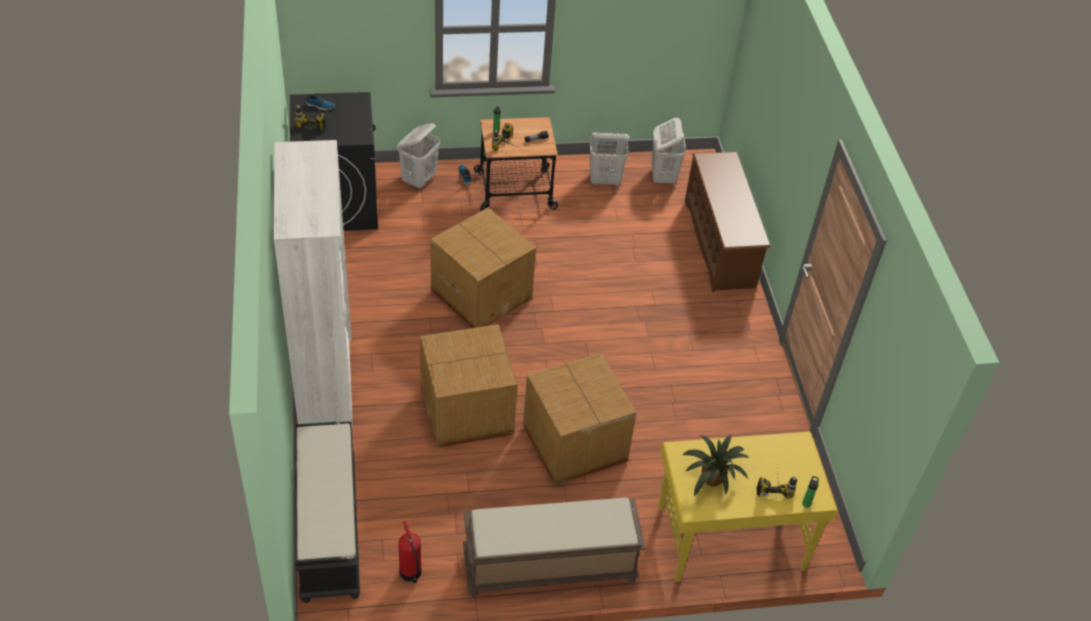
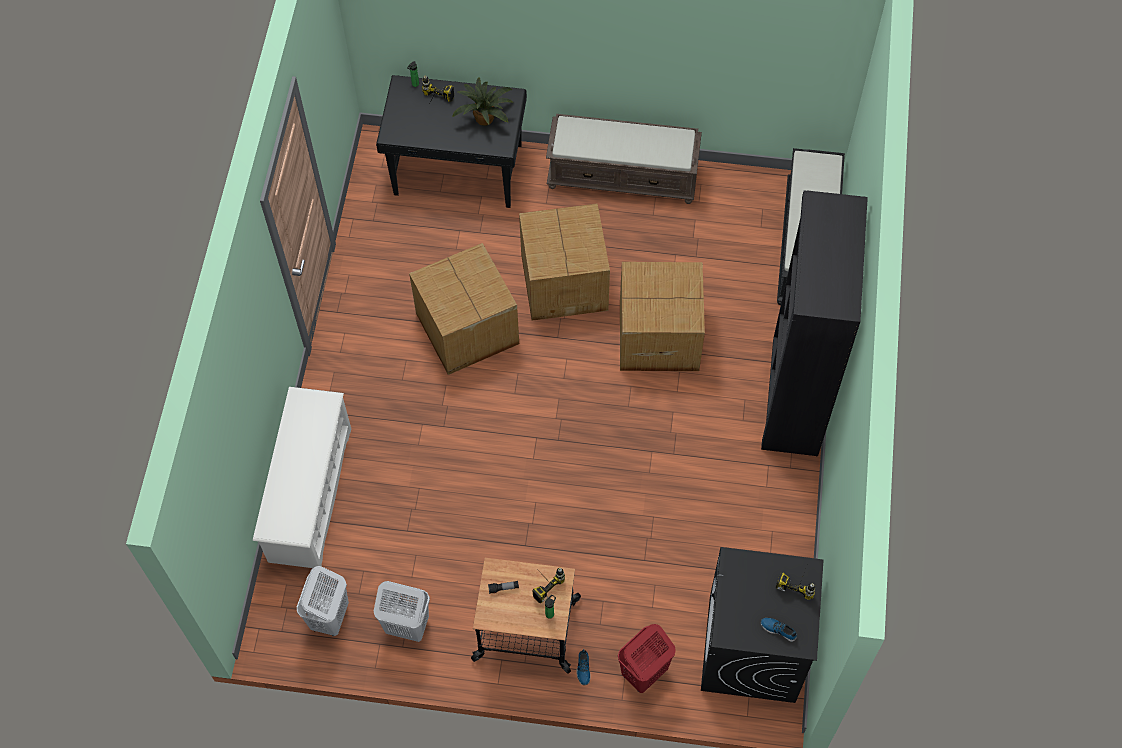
camera: 160 degrees left, 15 degrees up
white bookcase [274,140,353,428] -> black bookcase [761,190,868,456]
white laundry basket [397,123,440,189] -> red laundry basket [618,624,675,693]
fire extinguisher [398,521,422,583] -> none
cardboard box [430,207,536,328] -> cardboard box moved to [409,243,519,375]
yellow desk [658,432,838,582] -> black desk [376,75,527,208]
brown shoe rack [685,152,770,292] -> white shoe rack [253,387,351,568]

